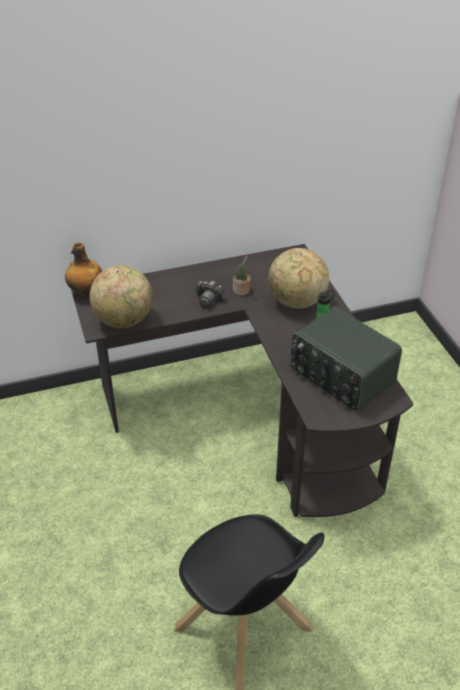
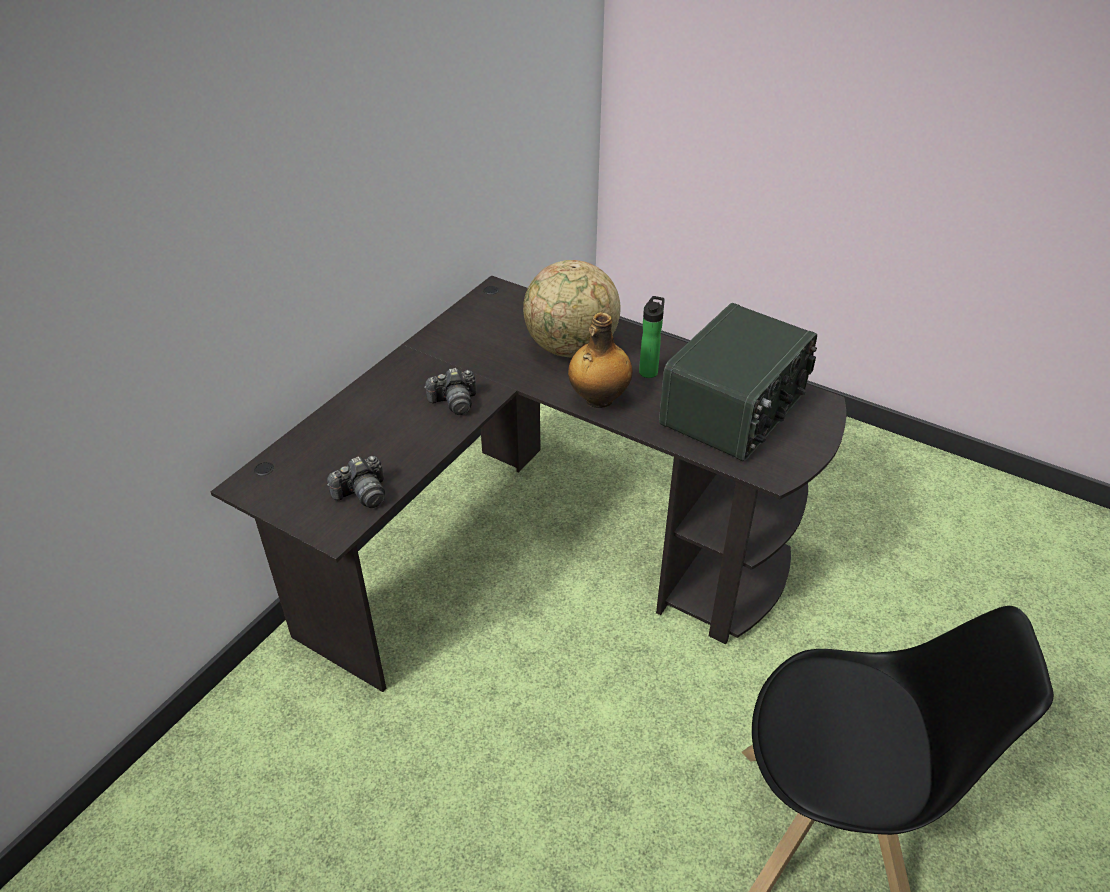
camera: 40 degrees left, 0 degrees up
bottle [65,242,102,298] -> bottle moved to [568,312,633,408]
globe [90,265,153,328] -> camera [327,456,385,508]
potted plant [233,255,251,295] -> none
radio [290,307,402,412] -> radio turned 60 degrees counterclockwise [659,303,817,461]

